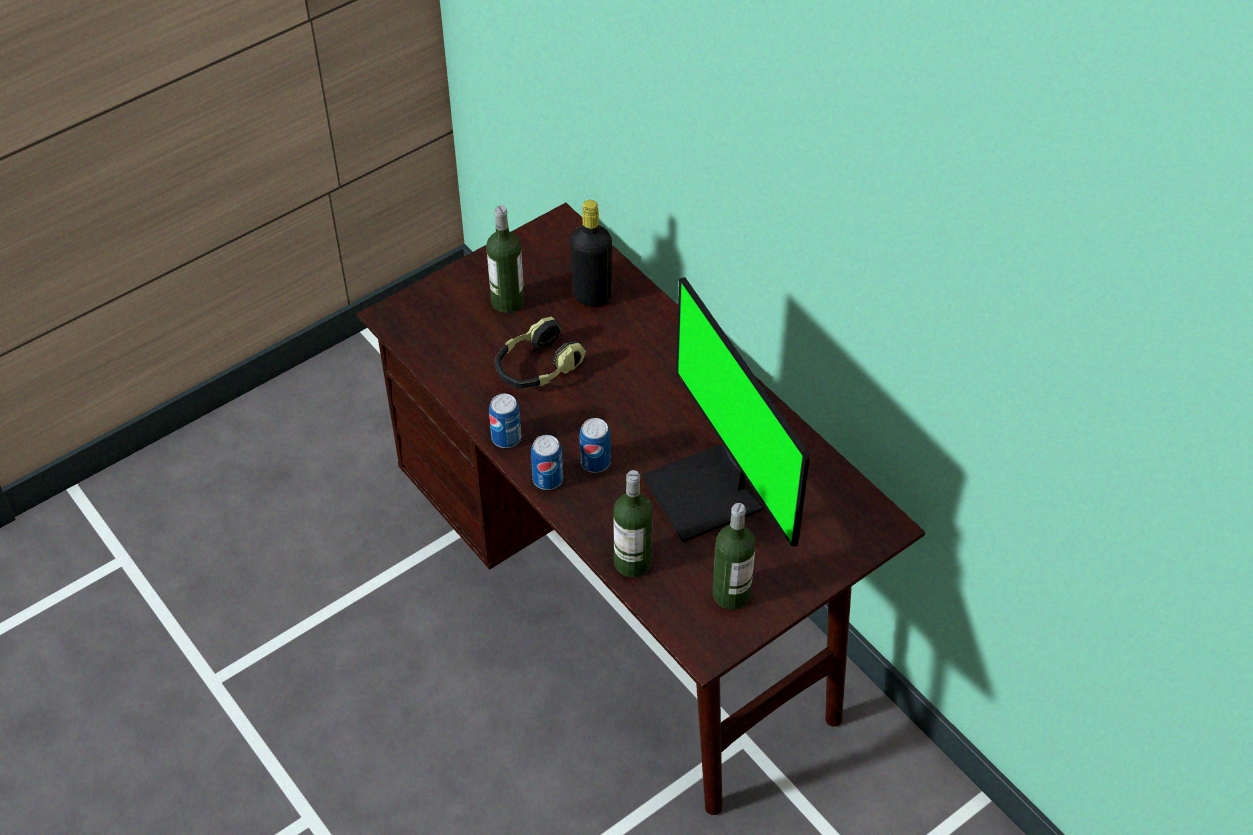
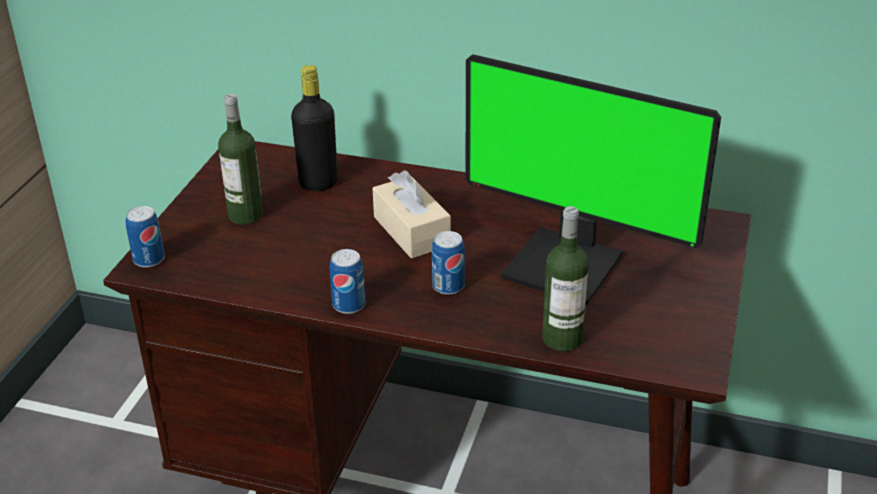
camera: 35 degrees left, 15 degrees down
headphones [495,317,586,389] -> none
can [531,435,563,490] -> can moved to [126,206,165,268]
bottle [713,503,756,610] -> none
none -> beige tissue box [372,170,451,259]

